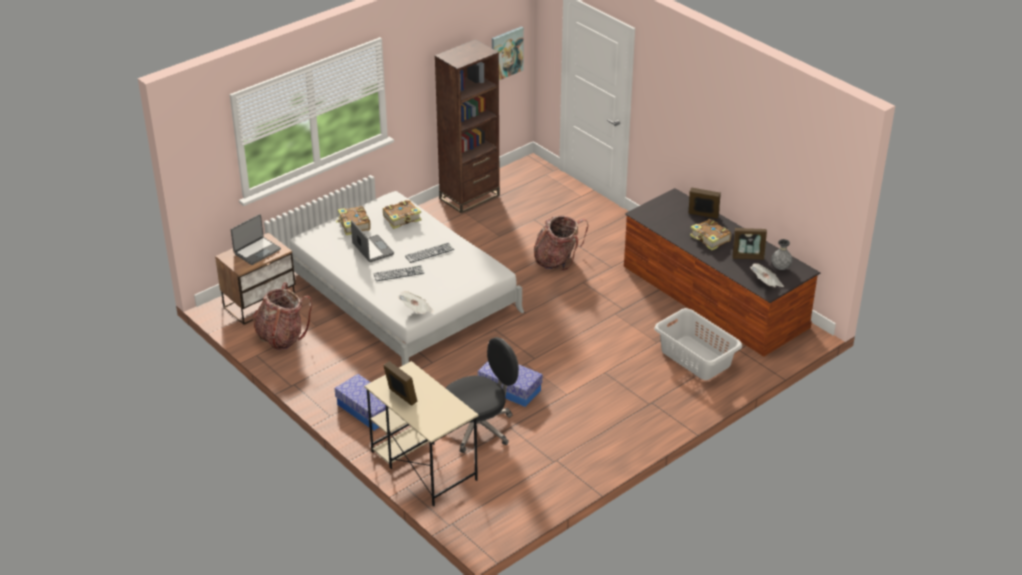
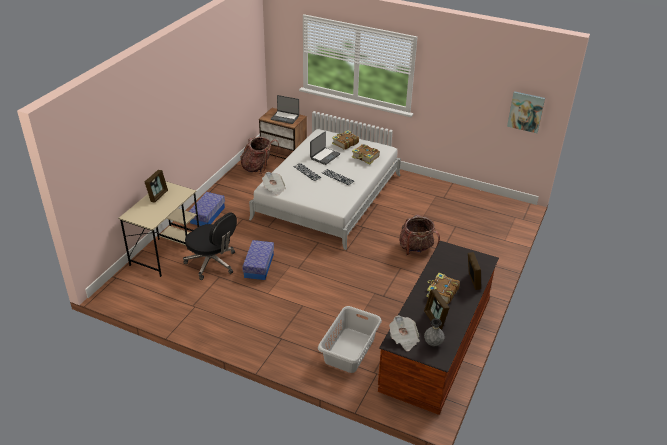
camera: 65 degrees right, 0 degrees up
brown bookcase [435,39,500,213] -> none

